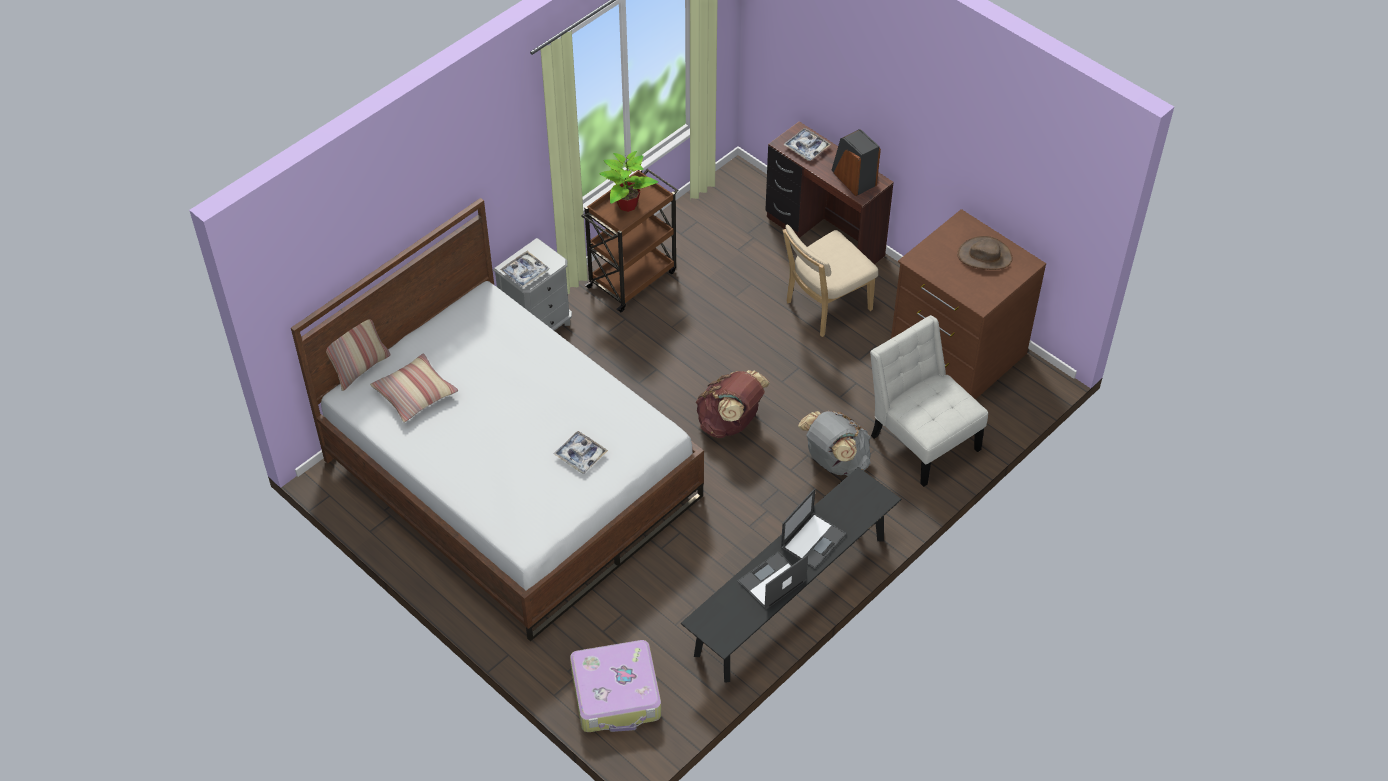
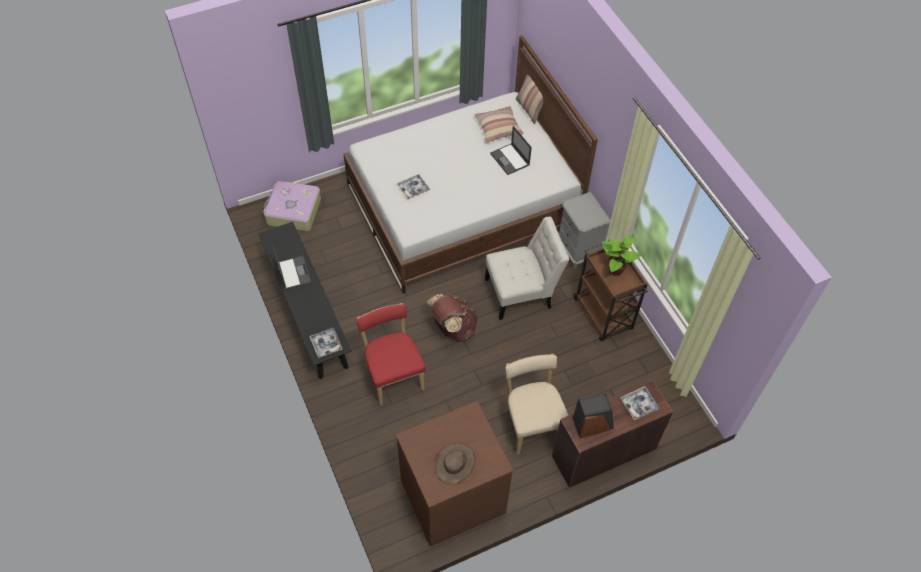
camera: 110 degrees right, 5 degrees up
tray [500,251,549,288] -> tray moved to [309,328,343,358]
laptop [780,488,846,569] -> laptop moved to [490,126,532,175]
grey backpack [798,411,871,476] -> red chair [356,303,426,406]
white chair [870,315,988,487] -> white chair moved to [485,217,570,320]

